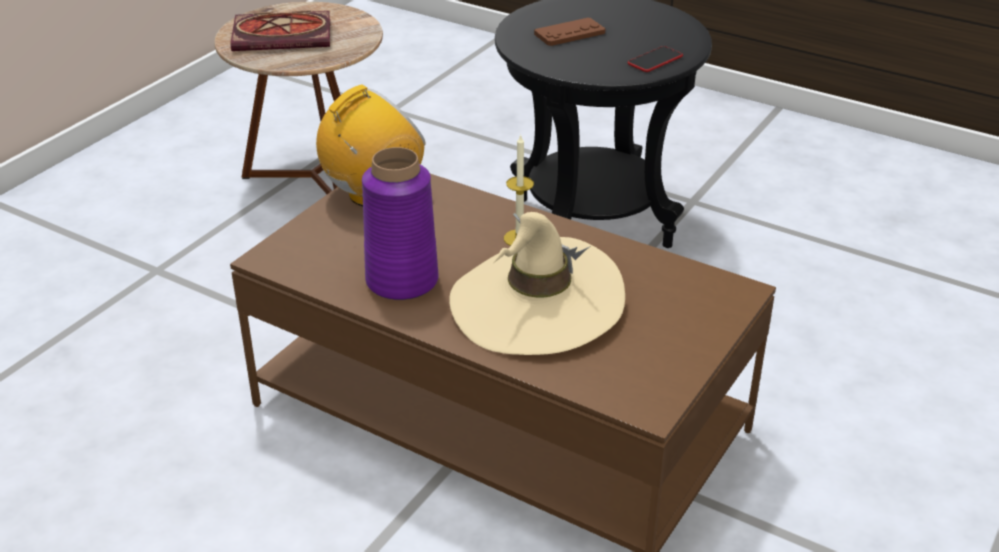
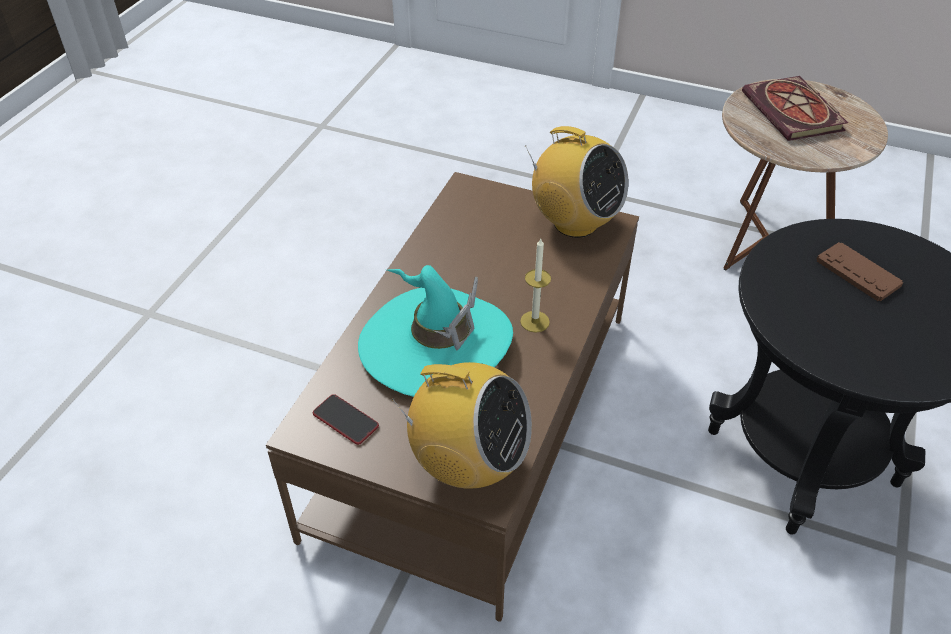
camera: 80 degrees right, 10 degrees up
purple vase [362,147,439,300] -> none
beige hat [449,212,625,355] -> turquoise hat [358,265,513,397]
phone [627,46,683,72] -> phone moved to [313,394,379,445]
none -> radio [391,362,532,489]

